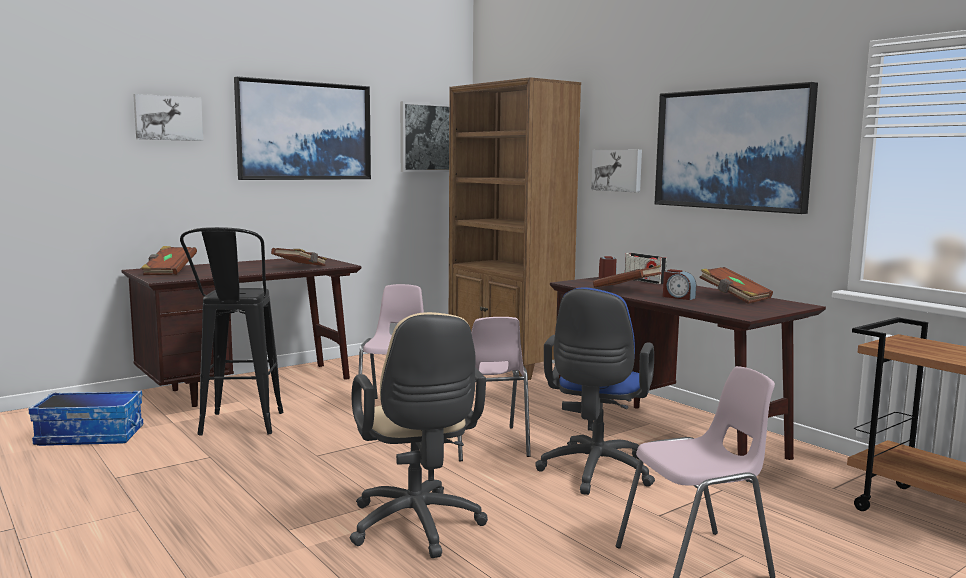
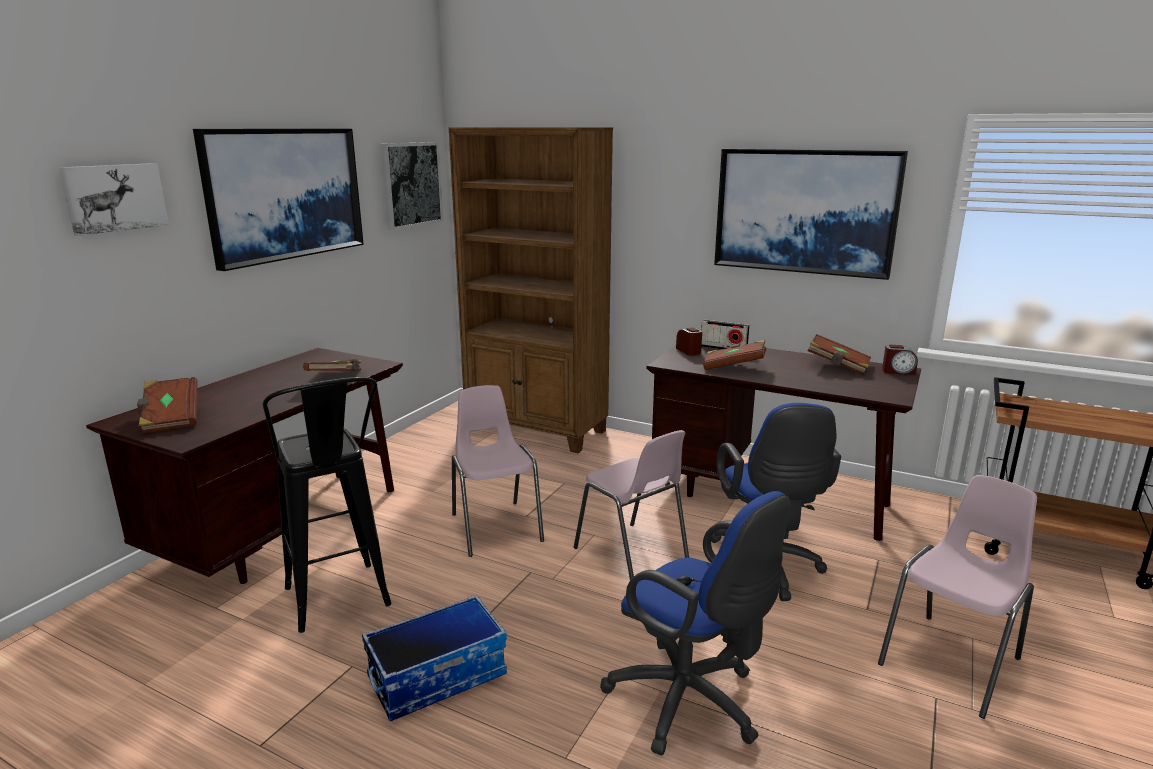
camera: 25 degrees left, 10 degrees up
storage box [29,391,143,446] -> storage box moved to [362,595,507,721]
beige office chair [350,312,488,558] -> blue office chair [600,491,790,755]
picture [591,149,642,192] -> none
alarm clock [663,269,696,300] -> alarm clock moved to [882,345,918,375]

